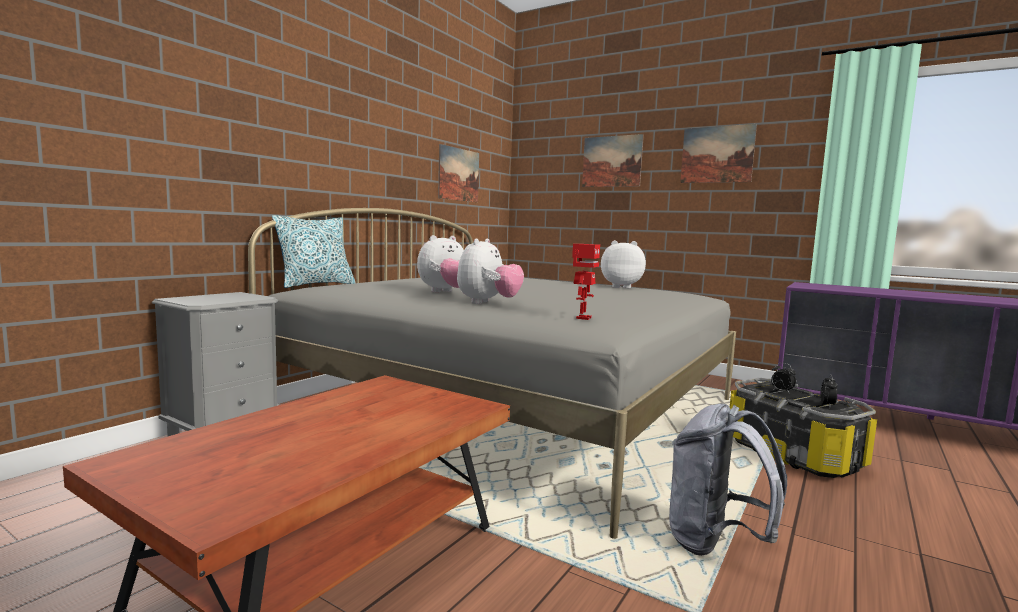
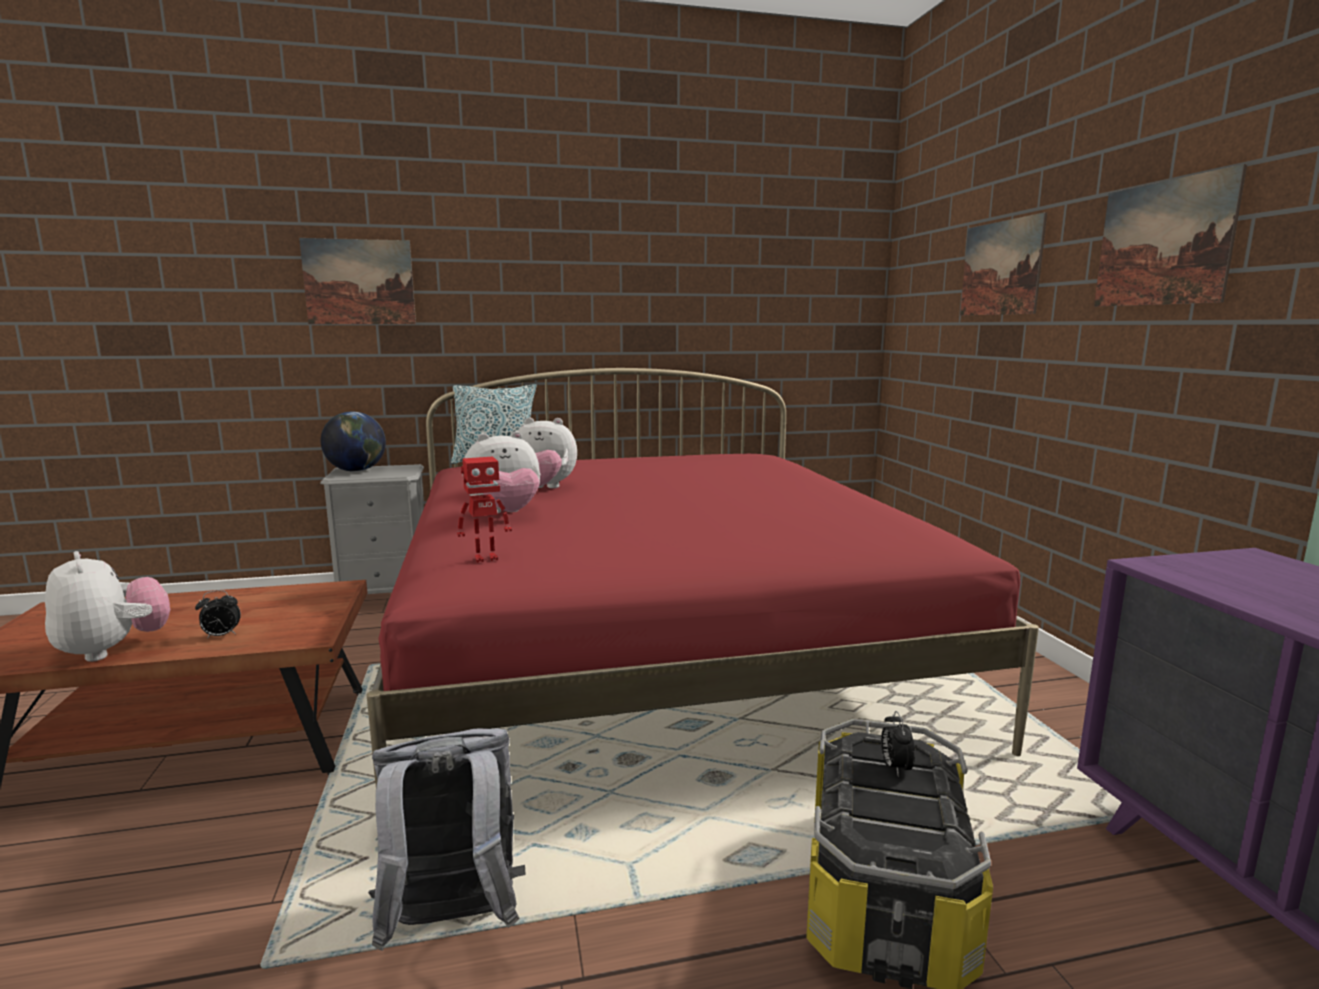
camera: 45 degrees right, 5 degrees up
grey bed [248,208,736,539] -> red bed [366,368,1039,787]
picture [438,144,479,202] -> picture moved to [299,238,416,324]
plush toy [601,240,646,288] -> plush toy moved to [45,551,170,662]
alarm clock [820,374,838,407] -> alarm clock moved to [195,590,241,639]
none -> globe [321,412,386,472]

